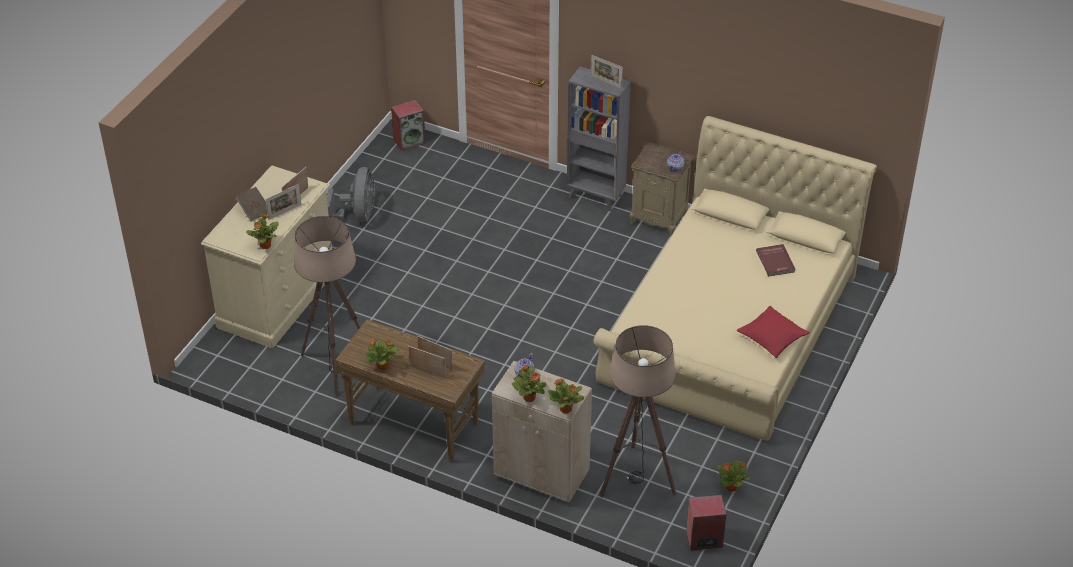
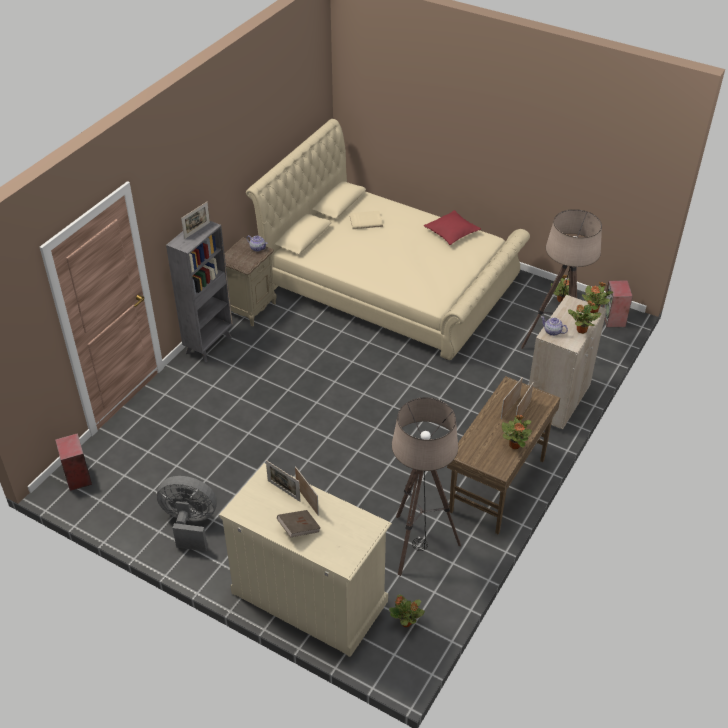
camera: 85 degrees left, 0 degrees up
potted plant [246,214,279,249] -> potted plant moved to [389,594,425,627]
red book [756,244,795,276] -> beige book [349,211,383,229]

